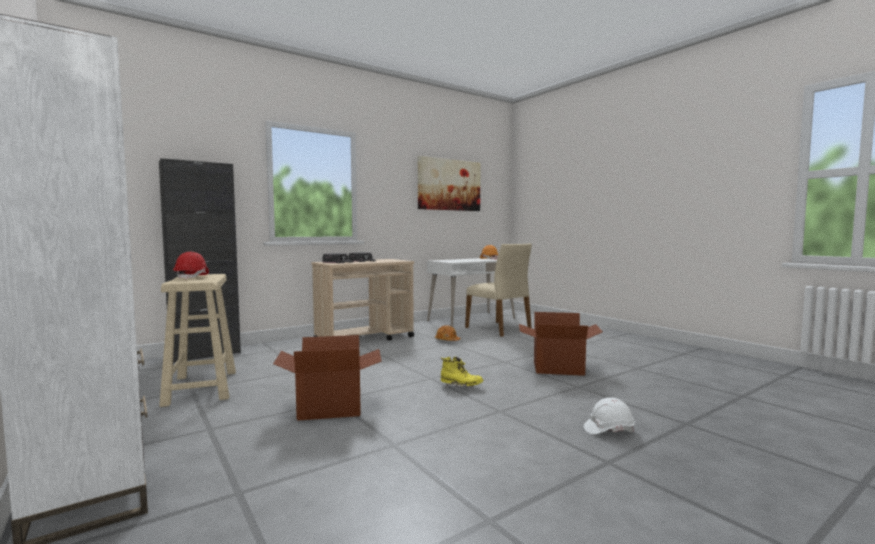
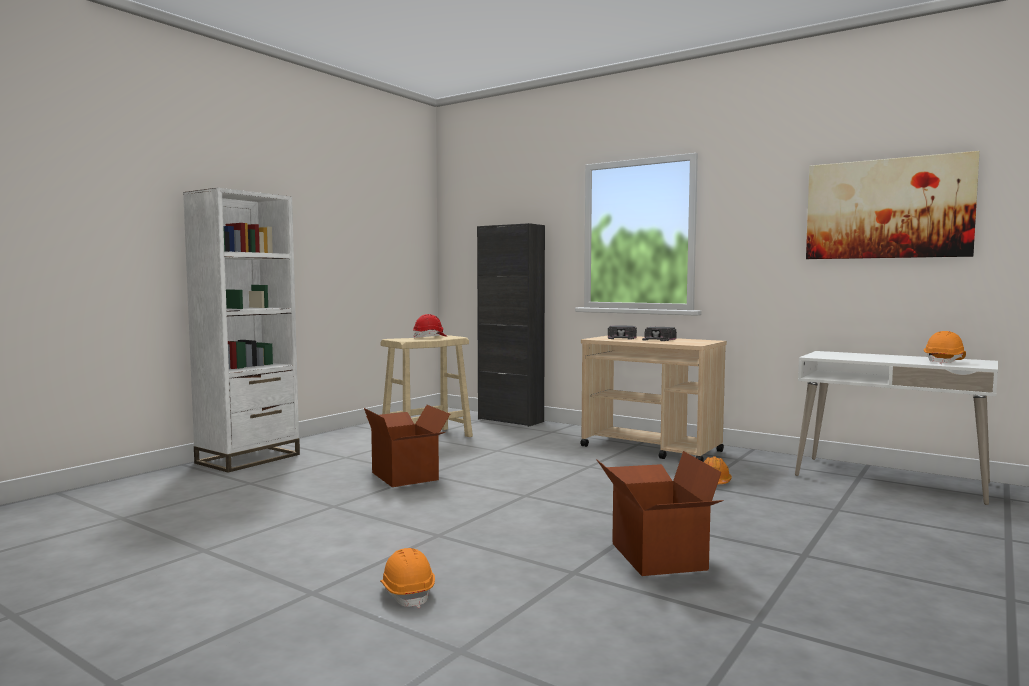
camera: 70 degrees right, 0 degrees up
yellow boot [441,357,483,388] -> none
beige chair [465,243,532,337] -> none
white hard hat [584,397,635,434] -> orange hard hat [380,548,435,608]

